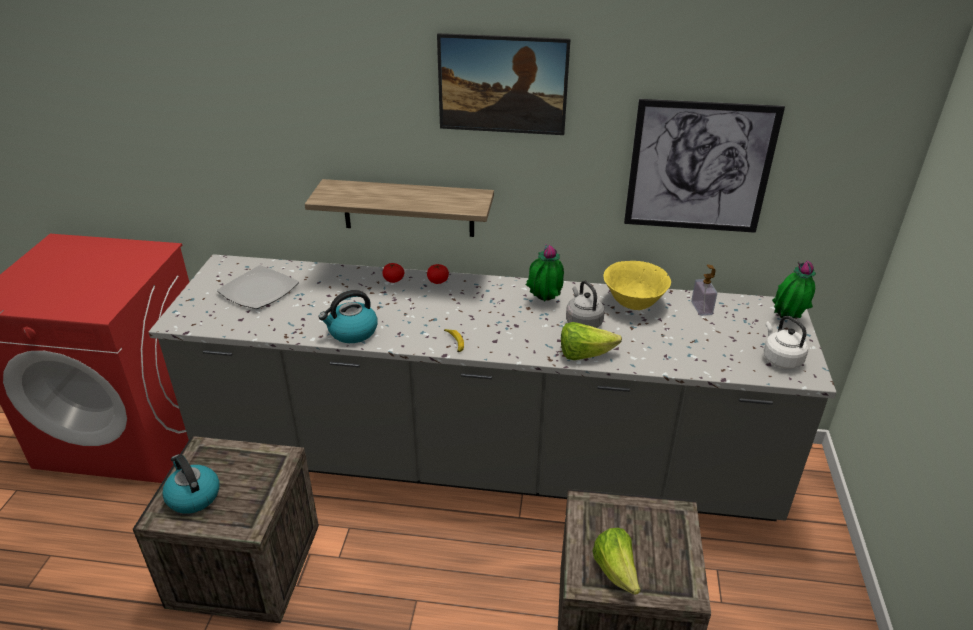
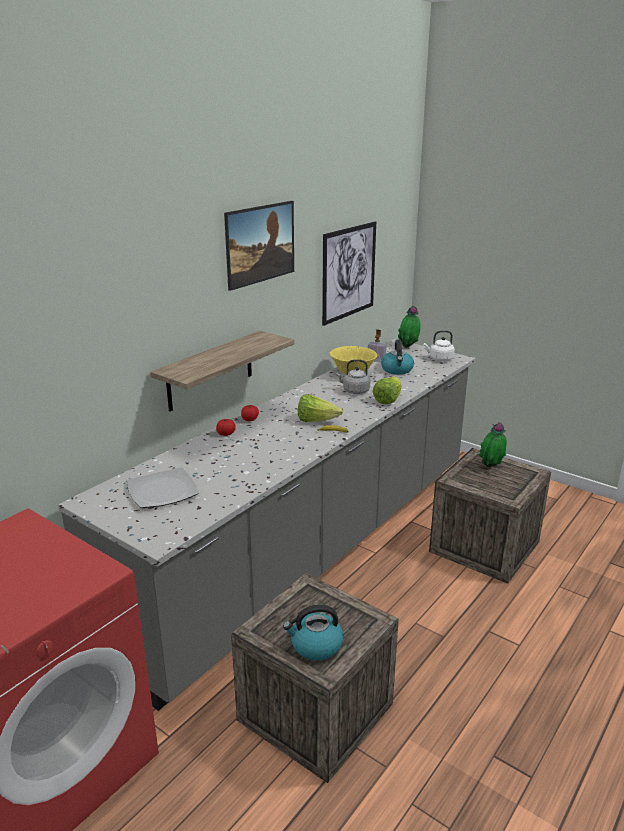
camera: 60 degrees left, 10 degrees down
kettle [319,290,378,343] -> kettle moved to [381,340,414,375]
potted plant [526,244,564,302] -> potted plant moved to [479,422,507,467]
lettuce [592,528,641,595] -> lettuce moved to [298,394,343,422]

